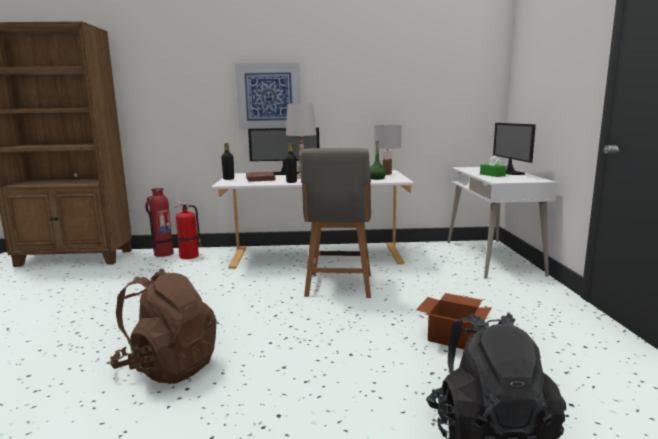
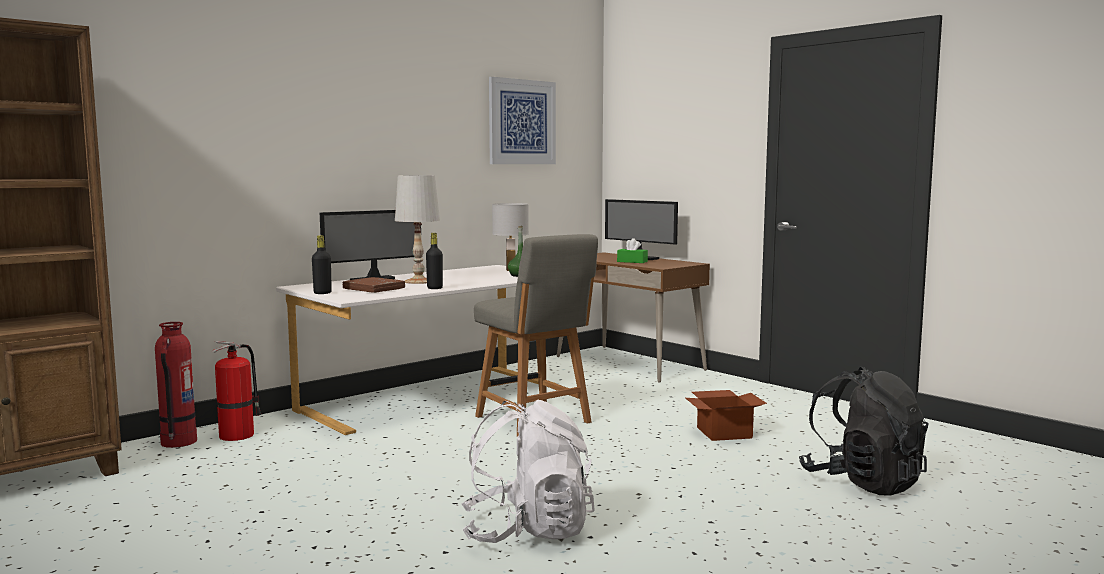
camera: 40 degrees left, 5 degrees down
brown backpack [110,269,217,384] -> white backpack [462,400,595,543]
picture [235,63,301,129] -> picture moved to [489,77,556,164]
white desk [448,167,557,278] -> brown desk [557,252,710,383]

